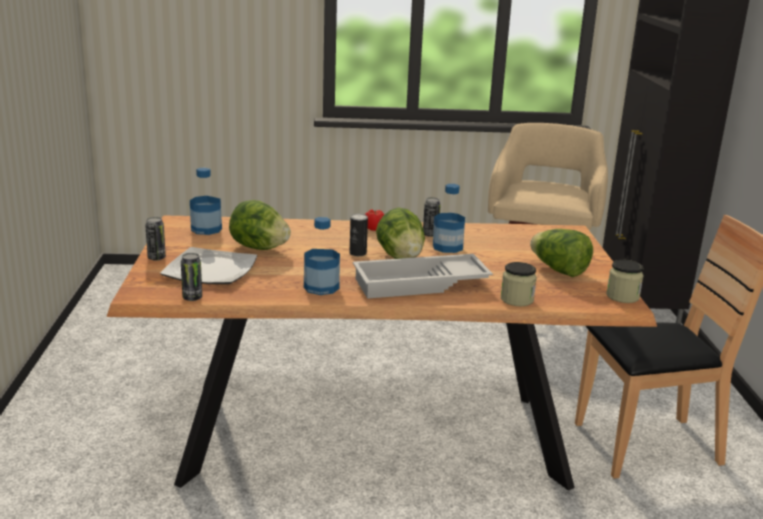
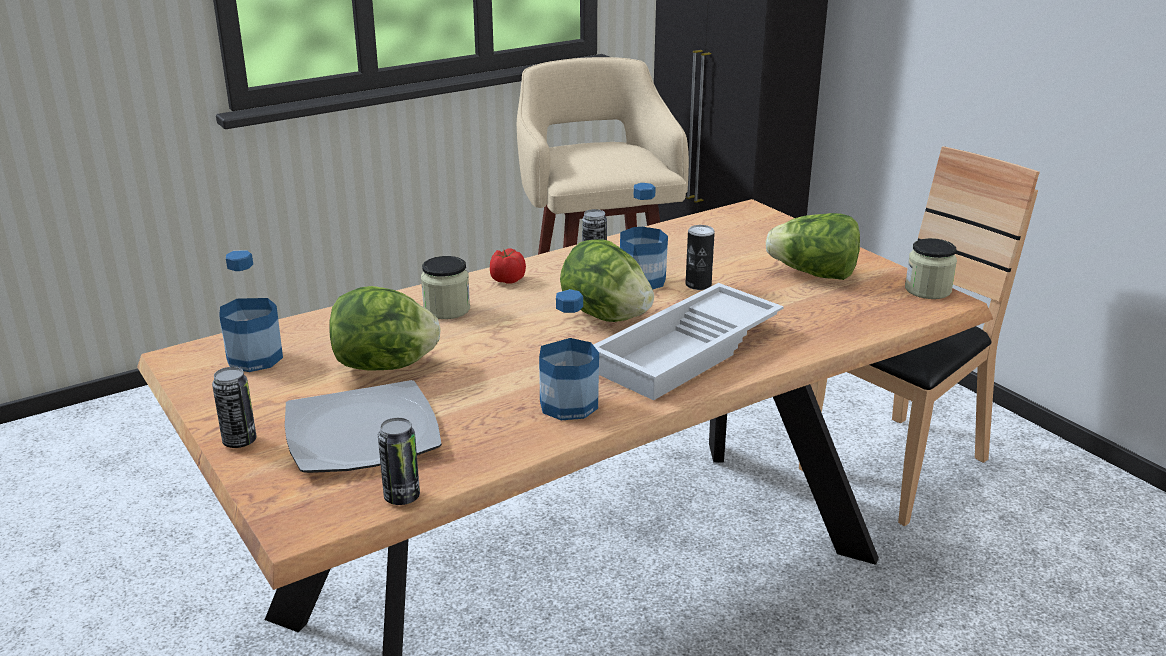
camera: 30 degrees left, 5 degrees up
can [349,213,368,256] -> can moved to [686,225,715,290]
jar [501,262,537,306] -> jar moved to [421,256,470,319]

